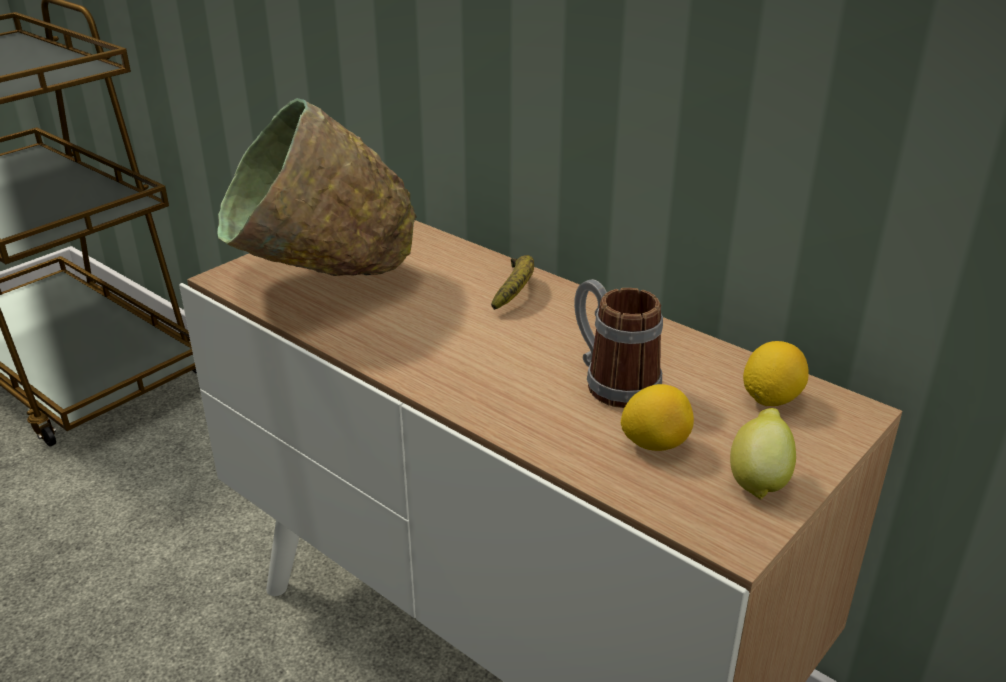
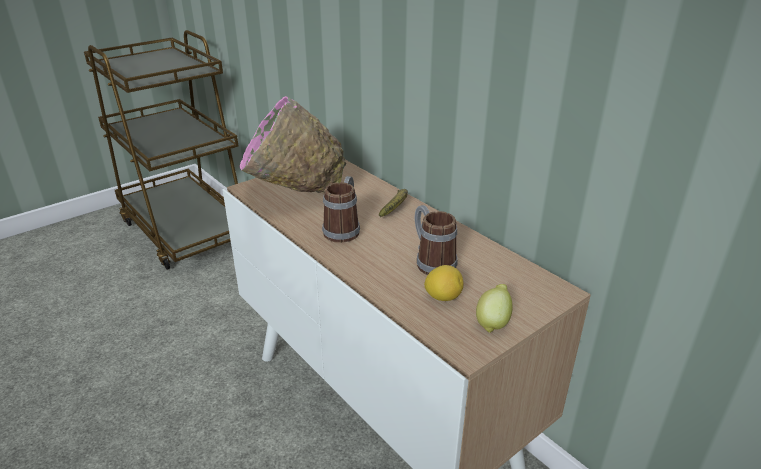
camera: 10 degrees right, 0 degrees up
green bowl [218,98,416,276] -> pink bowl [240,96,346,193]
lemon [743,341,809,406] -> none
none -> mug [322,176,360,243]

